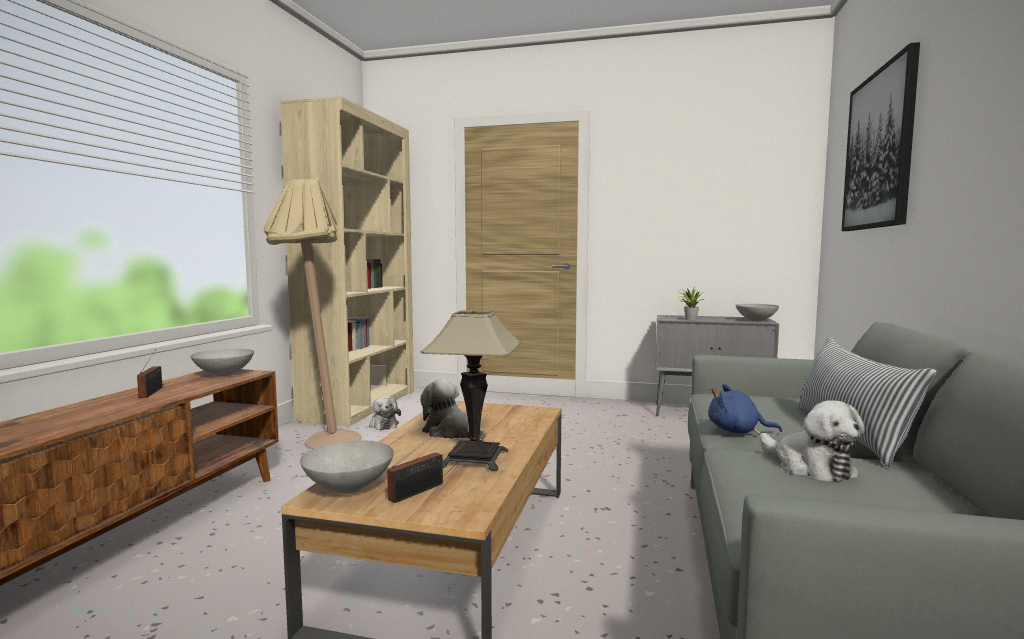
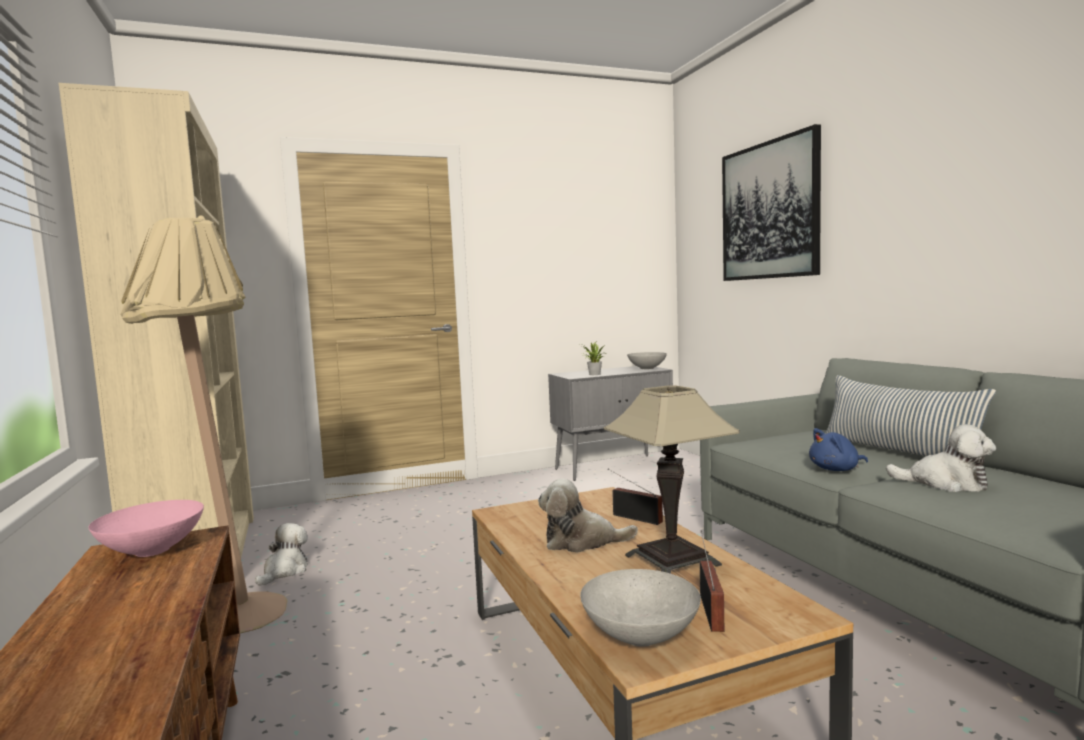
camera: 35 degrees left, 0 degrees up
radio [137,349,163,398] -> radio moved to [608,469,663,525]
grey bowl [191,349,254,376] -> pink bowl [89,500,204,557]
plush toy [369,396,401,430] -> plush toy turned 105 degrees counterclockwise [255,523,308,586]

